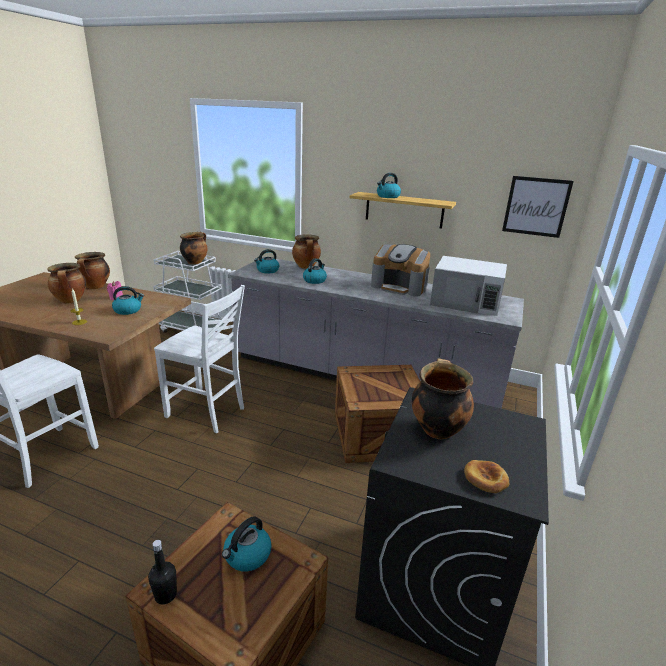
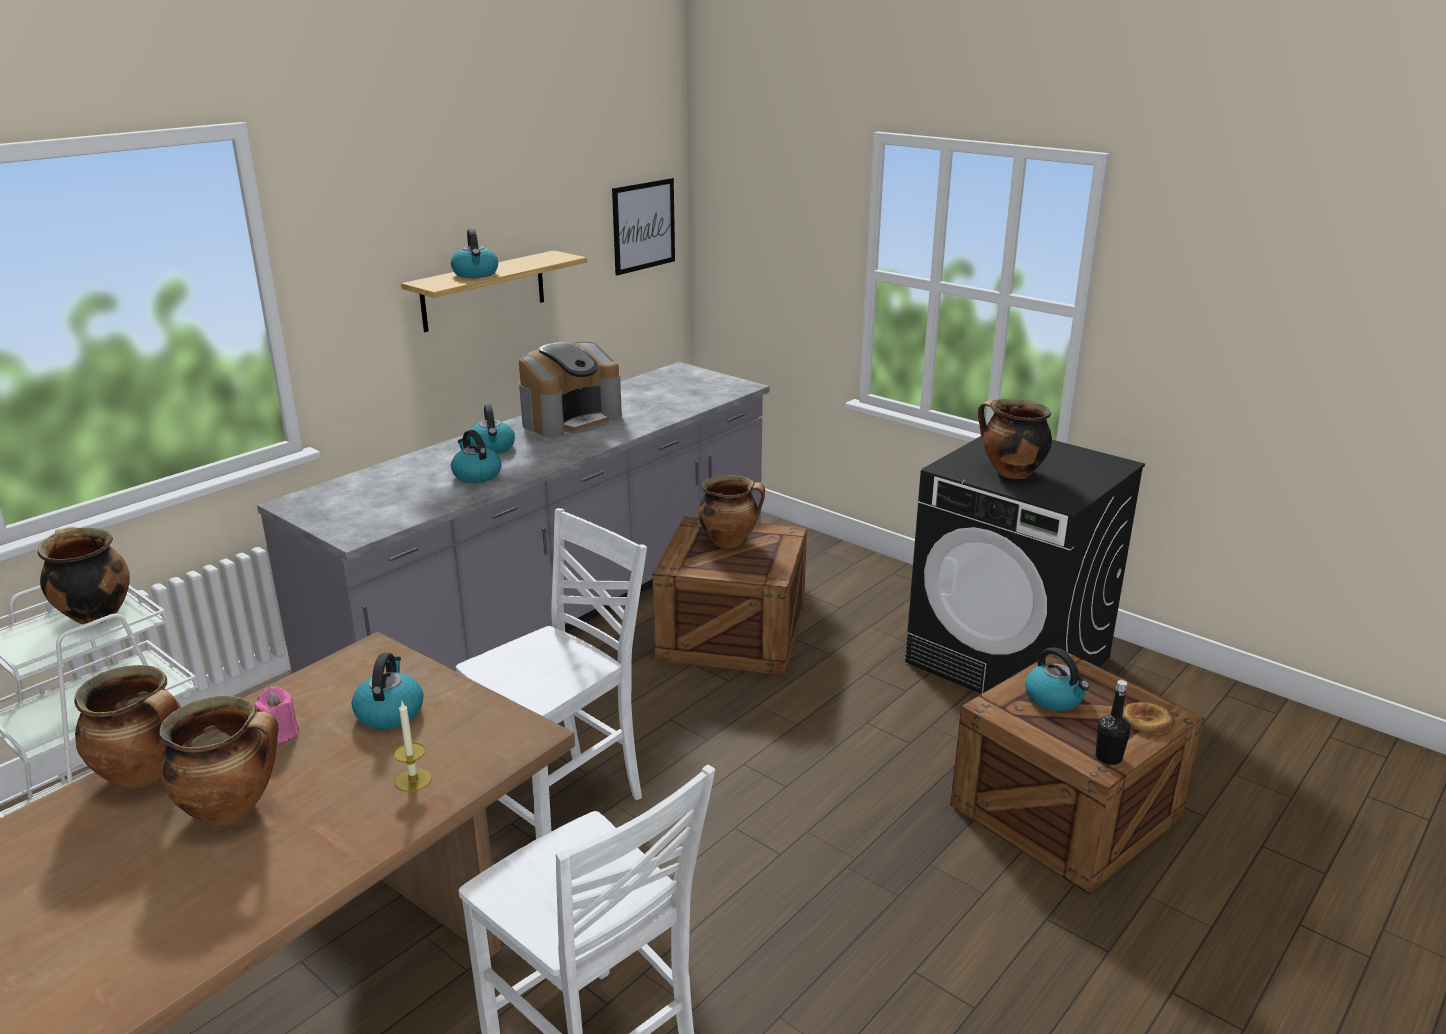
camera: 70 degrees left, 0 degrees up
kettle [254,249,279,274] -> kettle moved to [470,404,515,454]
cooking pot [292,234,321,269] -> cooking pot moved to [698,475,765,548]
white microwave [430,256,507,316] -> none
bread [464,460,510,493] -> bread moved to [1123,702,1176,734]

